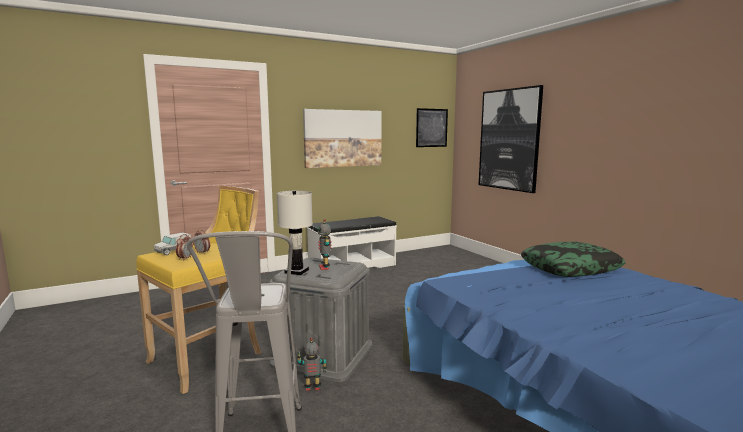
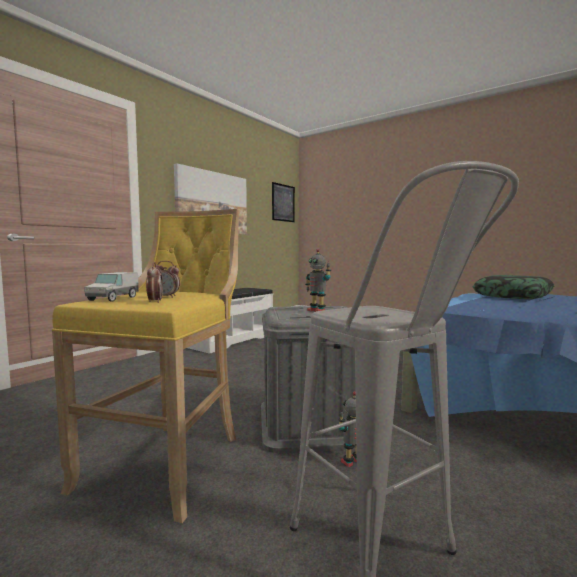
camera: 25 degrees left, 5 degrees down
white table lamp [277,191,313,275] -> none
picture [479,85,543,193] -> none

